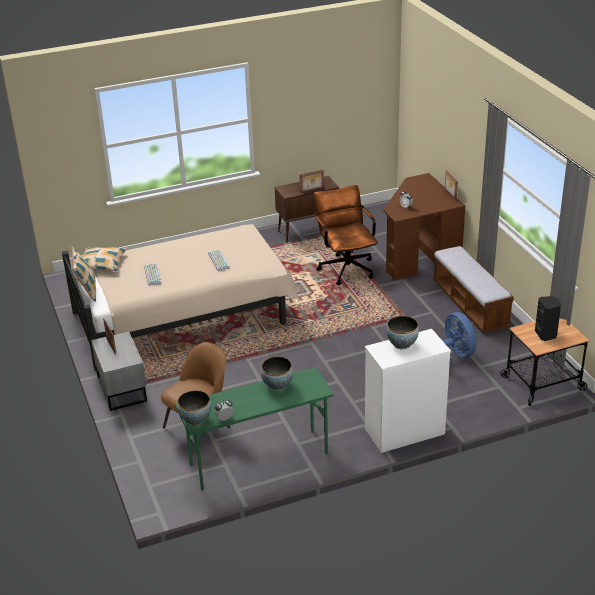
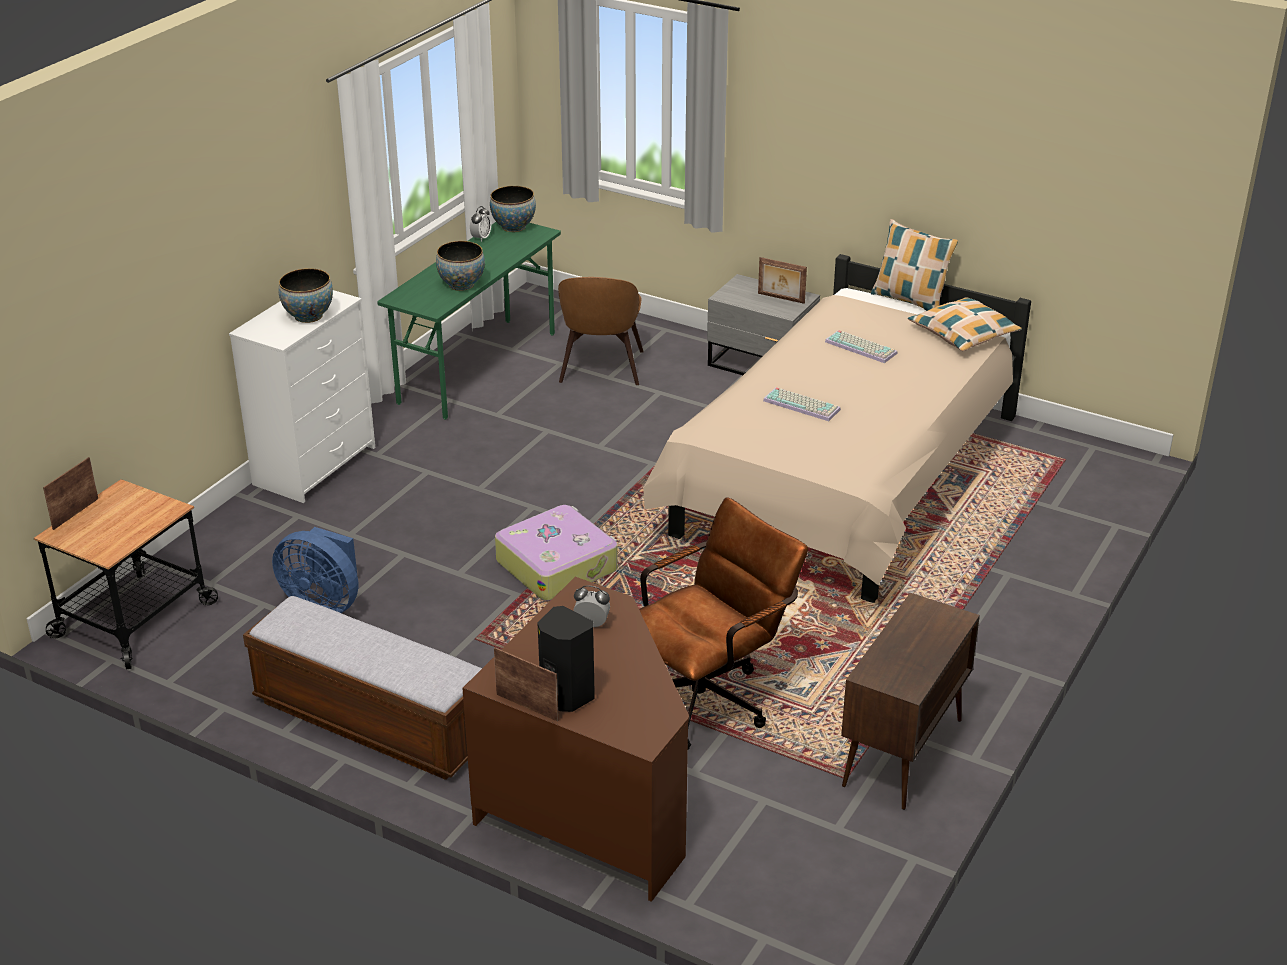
camera: 140 degrees right, 0 degrees up
picture frame [300,170,324,193] -> picture frame moved to [43,457,98,530]
brown office chair [314,185,378,285] -> brown office chair turned 75 degrees counterclockwise [639,498,808,750]
black speaker [535,296,561,341] -> black speaker moved to [538,606,595,712]
none -> suitcase [495,505,618,601]

